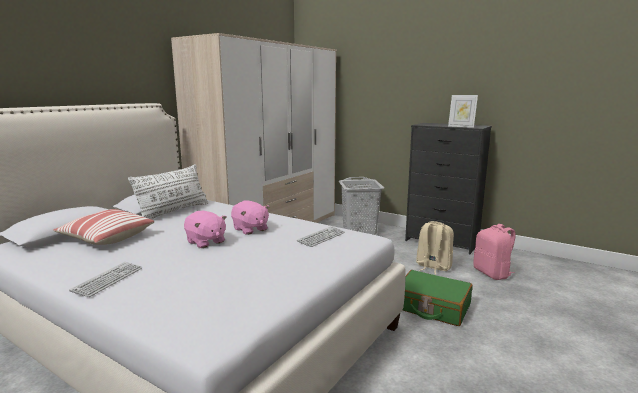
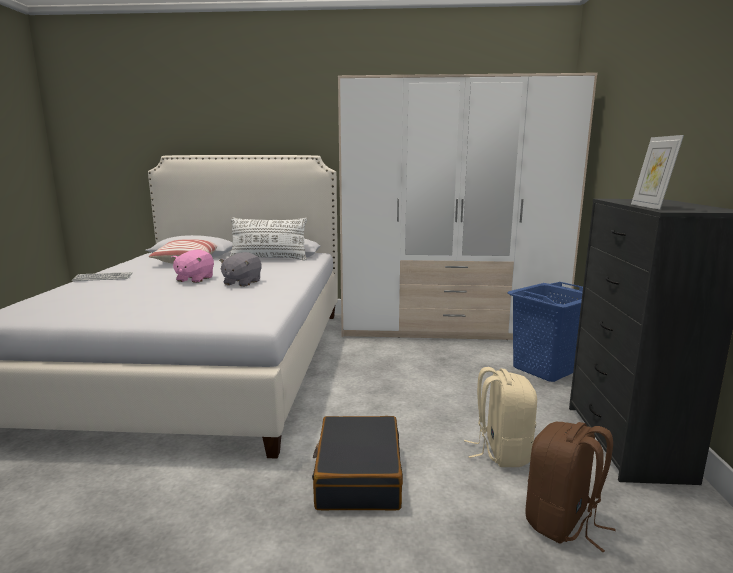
camera: 60 degrees right, 0 degrees up
pink plush toy [231,201,270,235] -> grey plush toy [219,252,261,287]
keyboard [297,226,345,247] -> none
grey laundry basket [339,177,384,235] -> blue laundry basket [507,282,583,382]
green suitcase [402,270,473,326] -> black suitcase [312,416,403,511]
pink backpack [473,224,516,280] -> brown backpack [526,422,616,552]

